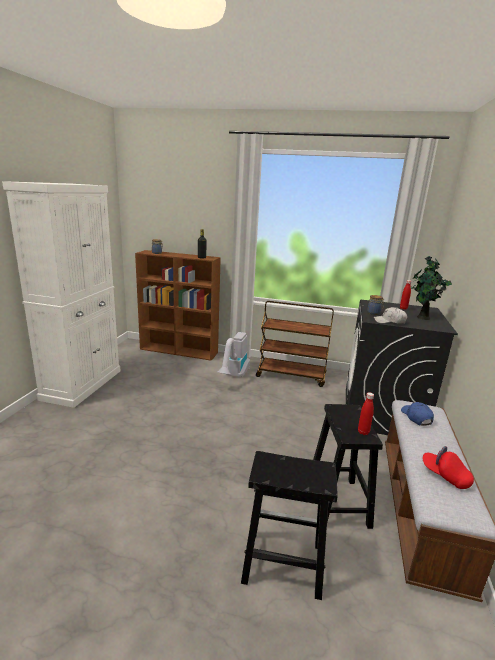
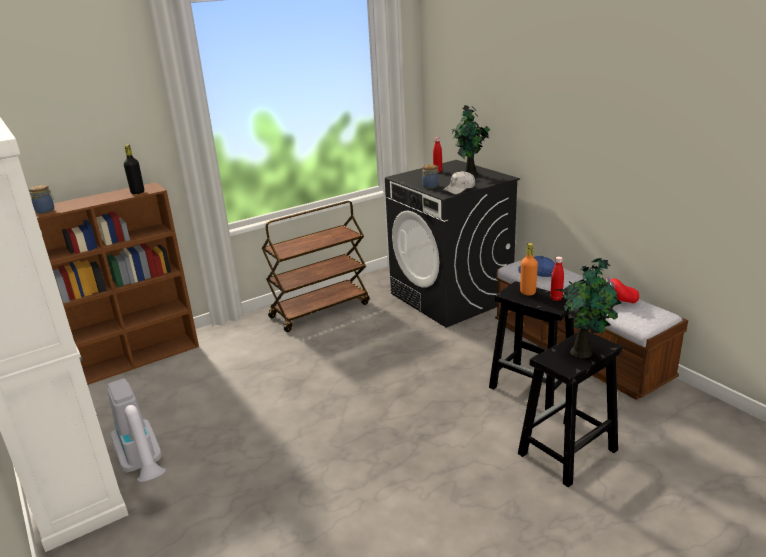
camera: 45 degrees left, 5 degrees up
vacuum cleaner [217,332,250,377] -> vacuum cleaner moved to [107,378,166,482]
none -> orange bottle [520,243,538,295]
none -> potted plant [556,258,621,358]

